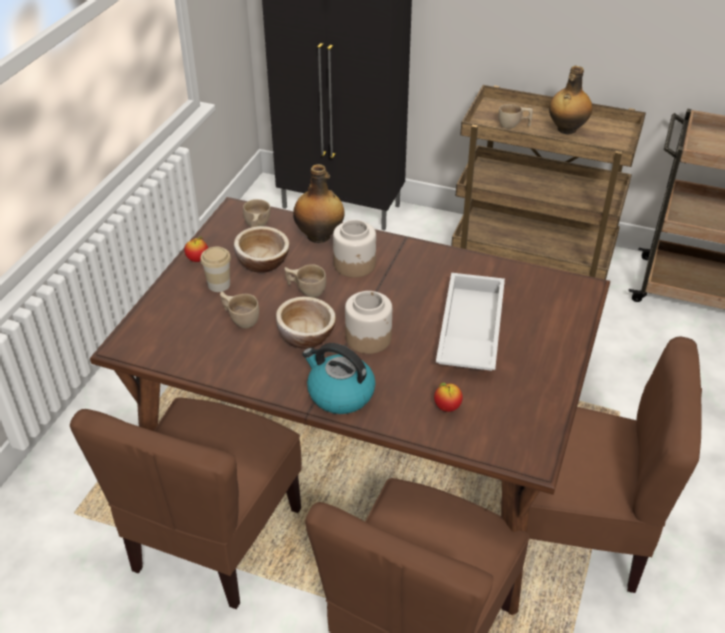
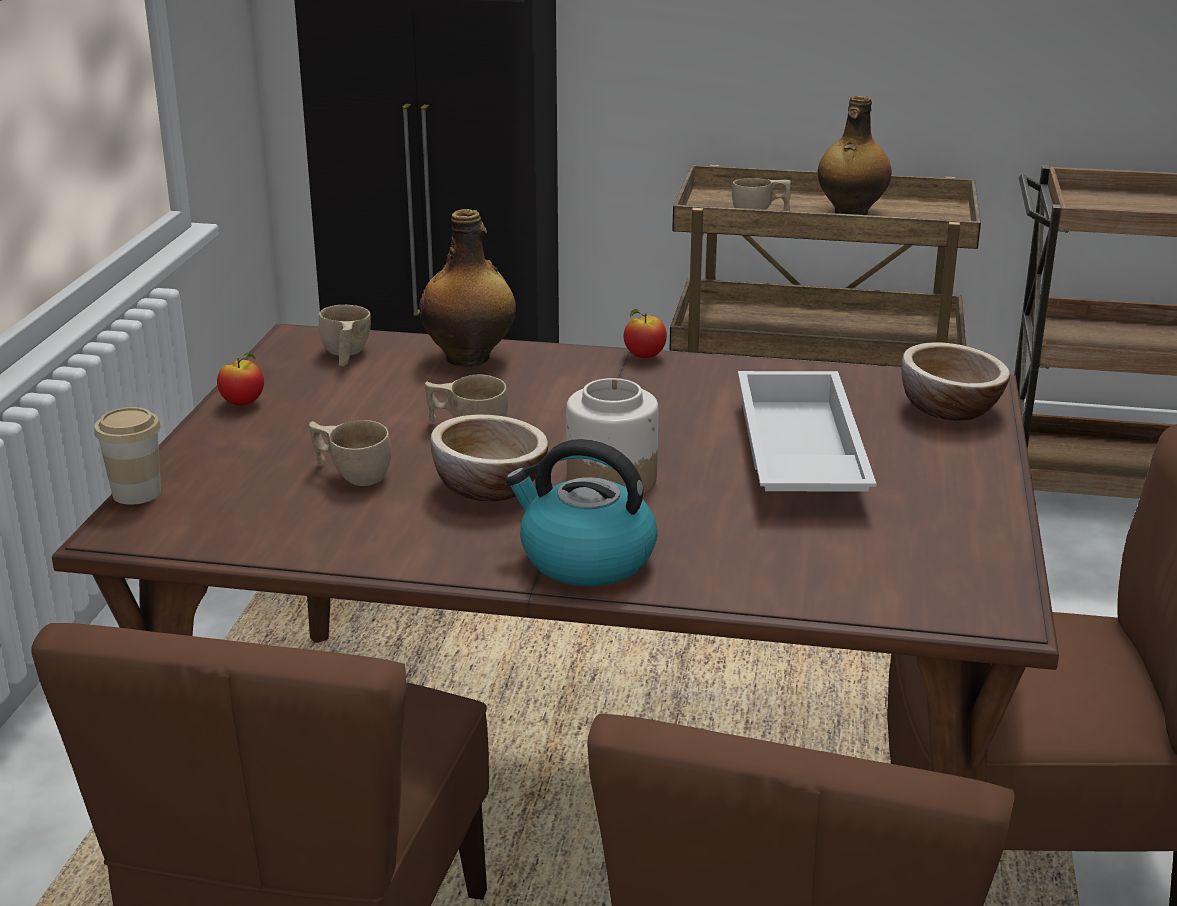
camera: 10 degrees left, 15 degrees down
cup [200,247,231,292] -> cup moved to [94,407,161,505]
bowl [234,226,289,273] -> bowl moved to [901,343,1010,420]
jar [333,220,376,278] -> none
apple [434,382,463,412] -> apple moved to [623,309,667,358]

